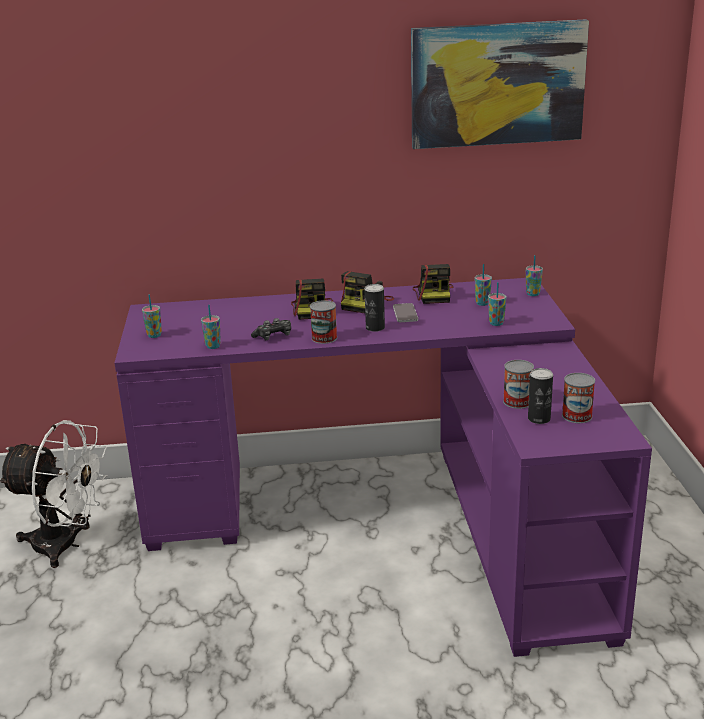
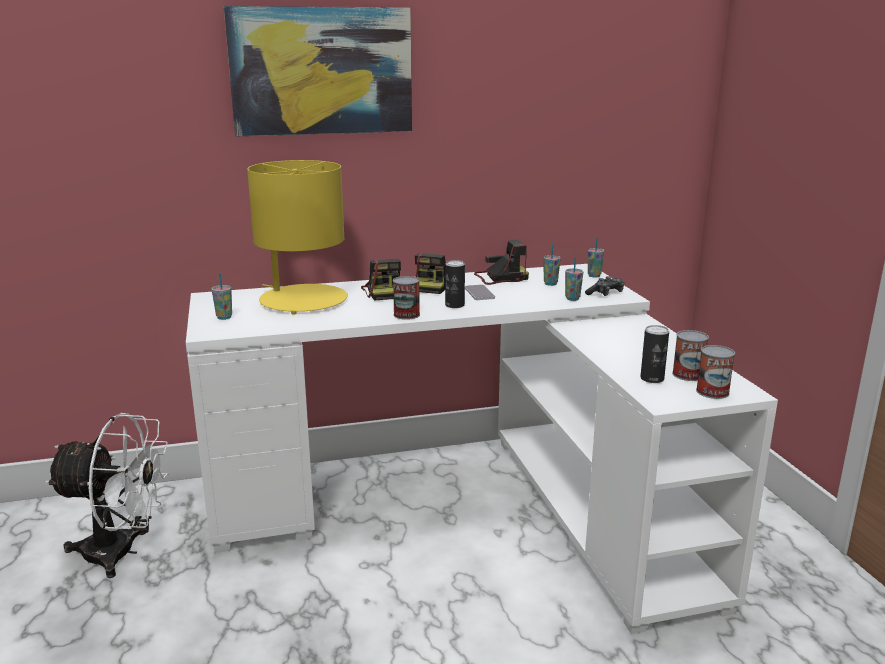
camera: 10 degrees left, 5 degrees down
purple desk [114,278,652,657] -> white desk [186,264,778,634]
cup [201,305,221,349] -> none
game controller [251,318,291,340] -> game controller moved to [585,276,625,296]
picture [411,19,589,149] -> picture moved to [224,6,412,137]
camera [413,264,453,304] -> camera turned 90 degrees counterclockwise [474,240,529,285]
can [503,360,534,409] -> can moved to [696,345,735,399]
none -> yellow table lamp [247,160,348,315]

